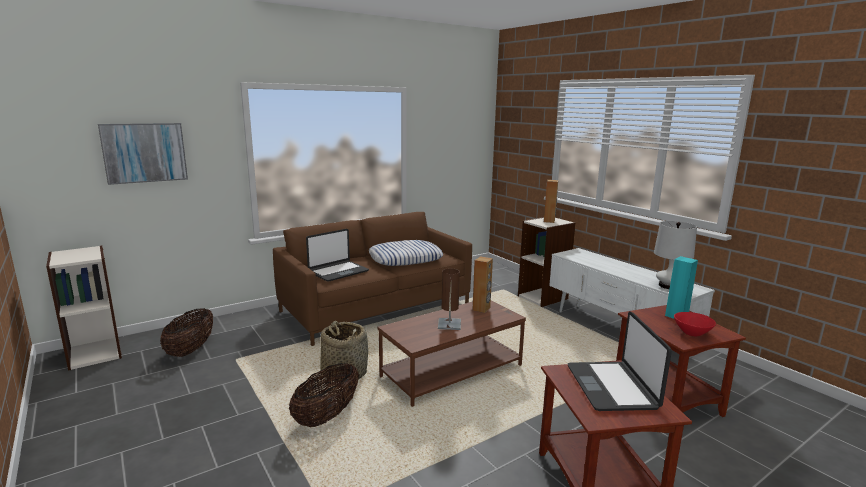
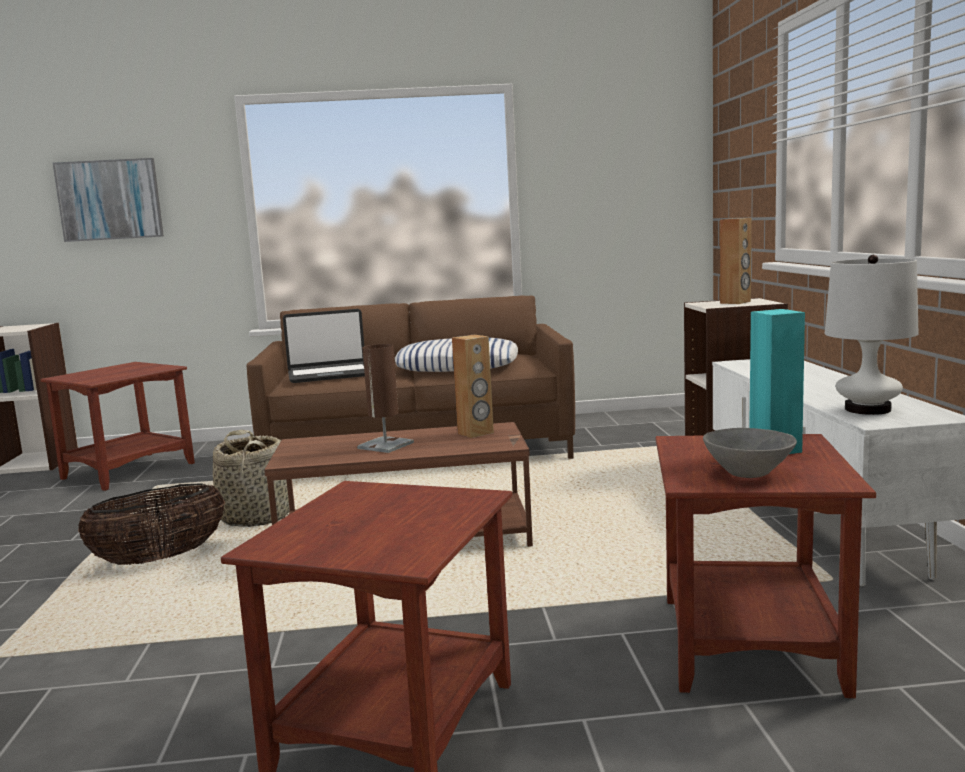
camera: 30 degrees right, 5 degrees down
basket [160,308,213,357] -> brown side table [41,362,195,491]
laptop [568,311,672,411] -> none
red bowl [674,312,716,336] -> grey bowl [703,428,797,478]

